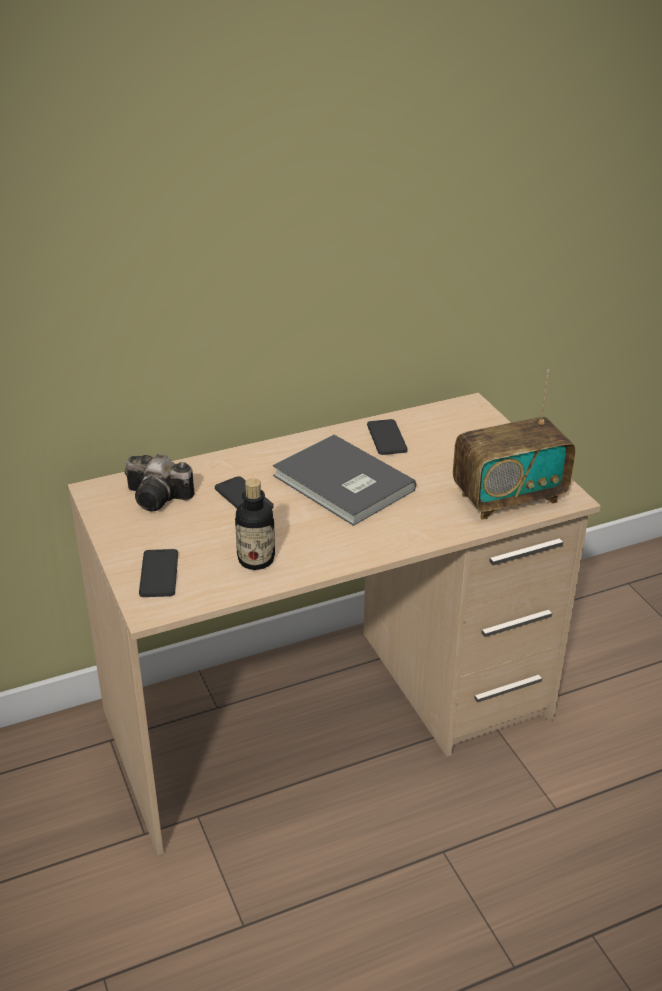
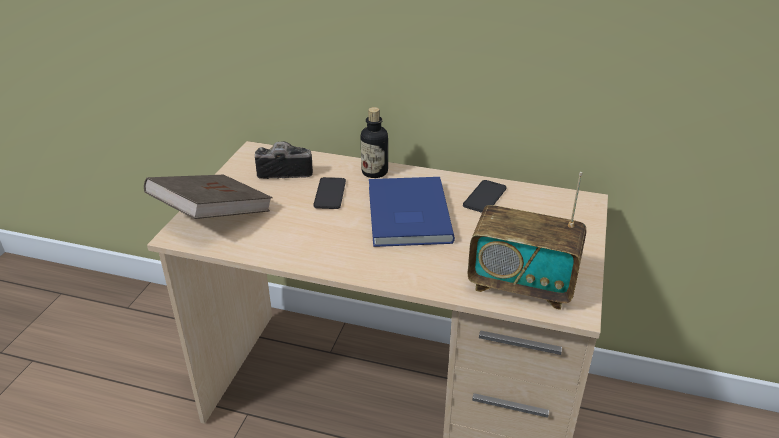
camera: 40 degrees right, 0 degrees up
camera [125,454,195,511] -> camera turned 120 degrees clockwise [255,141,313,179]
phone [139,549,178,597] -> brown book [144,175,273,219]
bottle [235,478,275,570] -> bottle moved to [361,107,388,178]
grey book [273,435,416,526] -> blue book [369,177,455,247]

